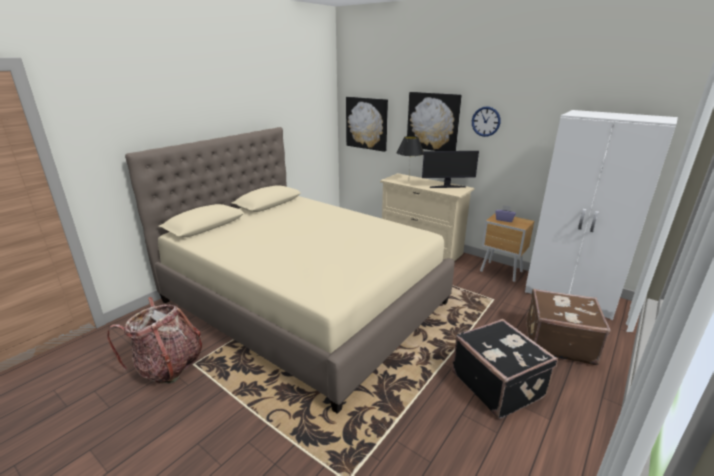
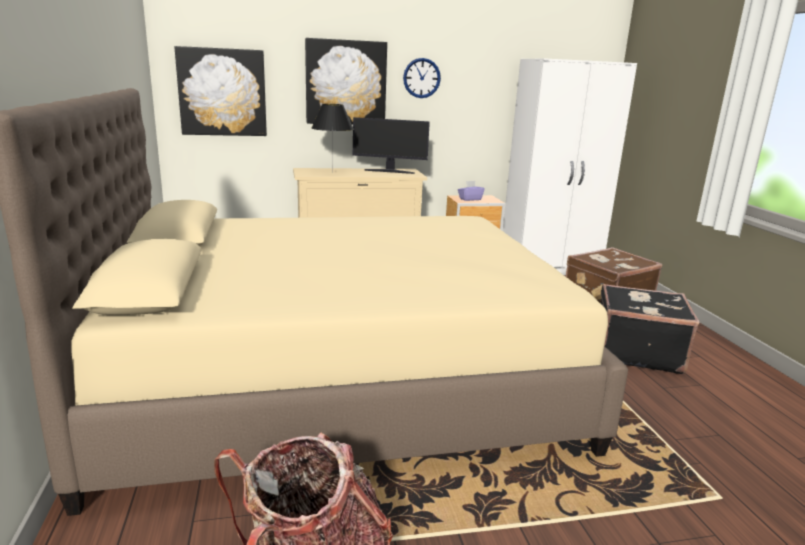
camera: 50 degrees left, 5 degrees down
monitor [422,151,479,188] -> monitor turned 60 degrees clockwise [353,117,430,174]

